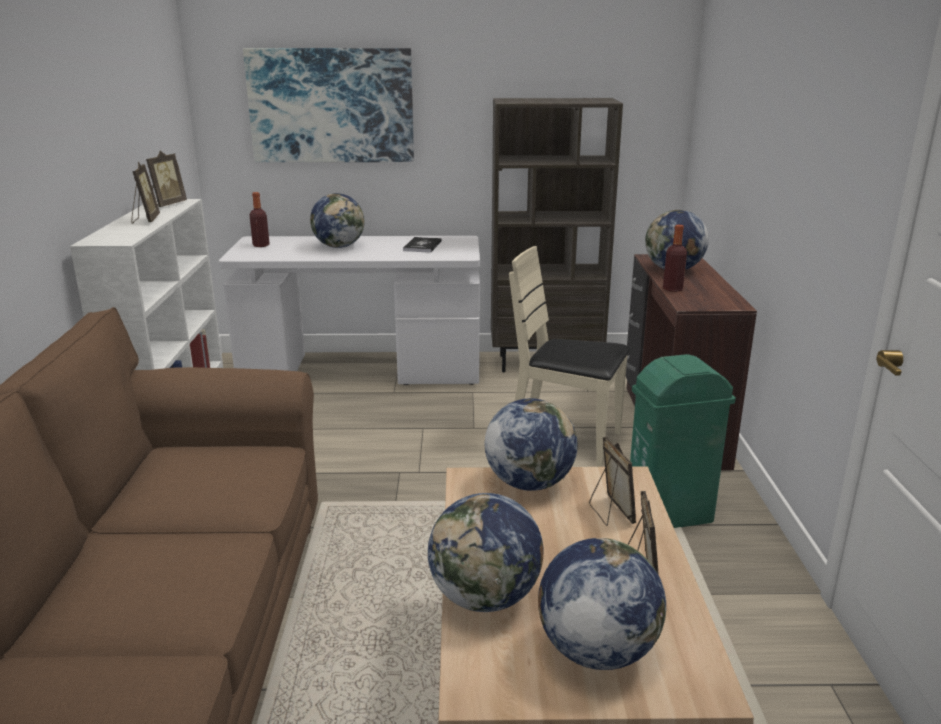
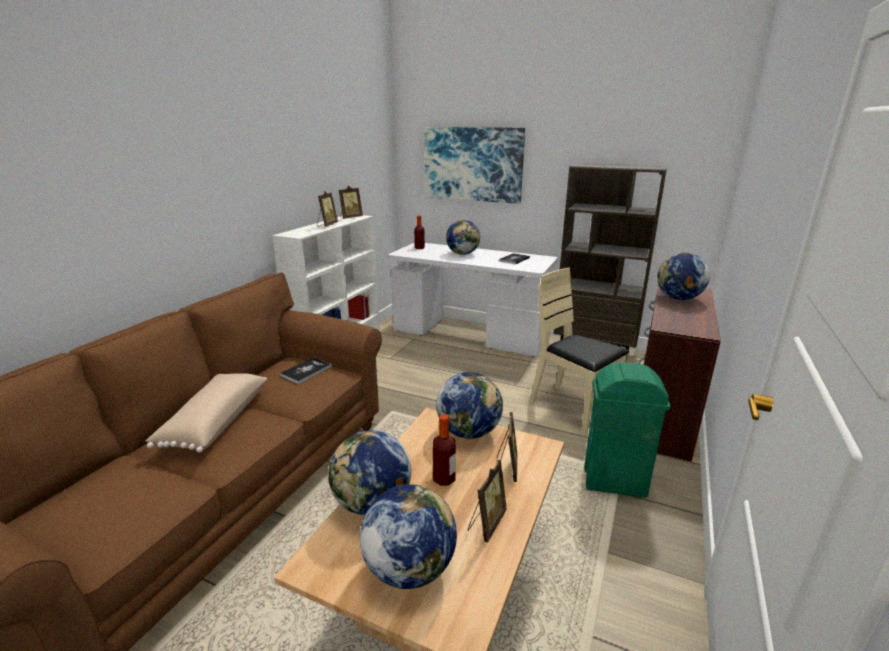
camera: 25 degrees right, 0 degrees up
bottle [663,225,687,292] -> bottle moved to [433,414,456,486]
none -> beige pillow [146,373,267,453]
none -> book [280,357,332,384]

